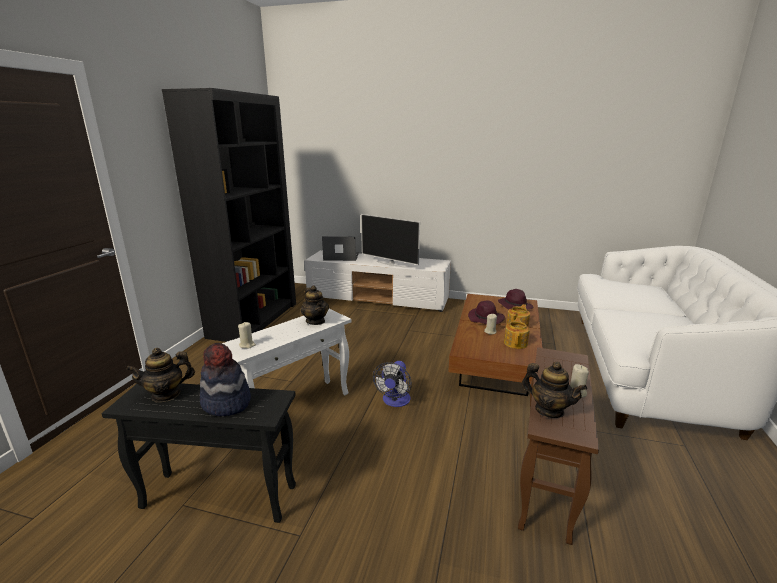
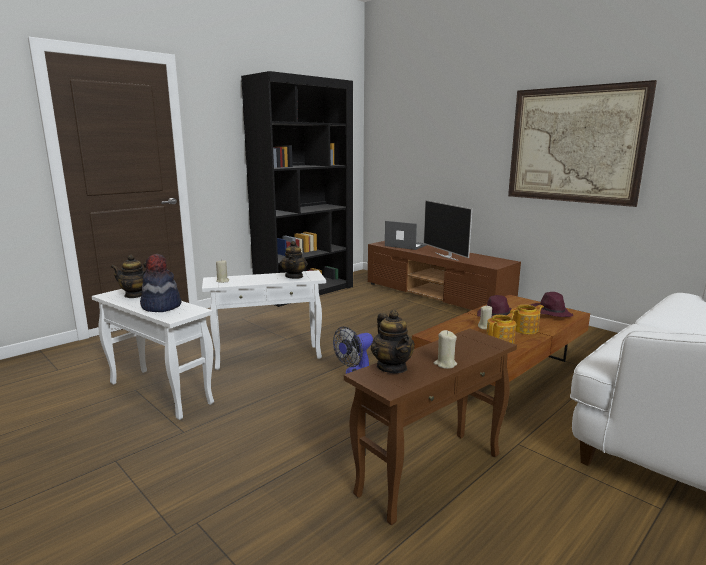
camera: 30 degrees right, 5 degrees down
black side table [101,383,296,523] -> white side table [92,289,214,420]
white tv stand [305,250,451,312] -> brown tv stand [368,241,521,310]
none -> picture [508,80,657,207]

